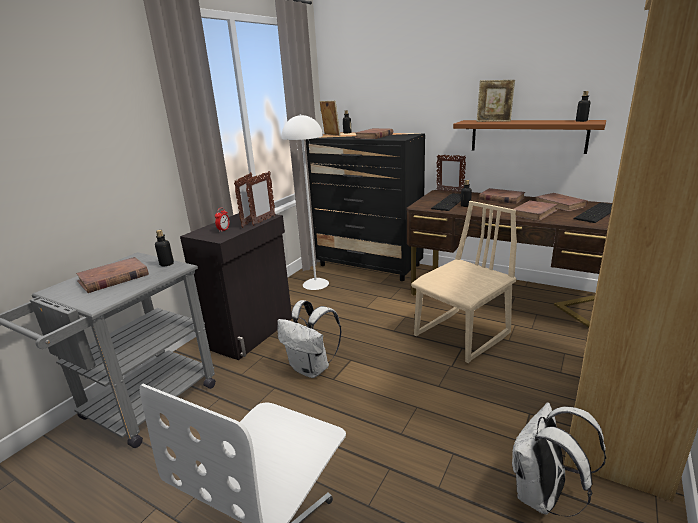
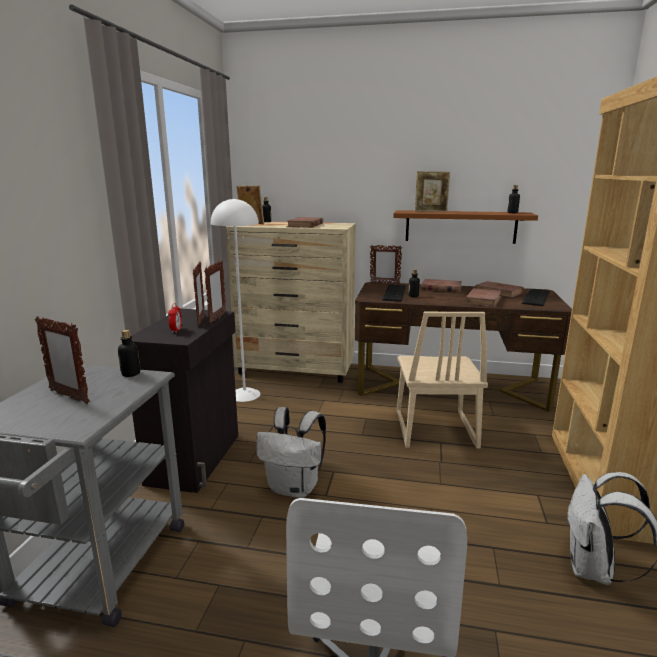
camera: 20 degrees left, 5 degrees down
brown book [76,257,149,293] -> picture frame [35,316,90,404]
black dresser [306,132,425,281] -> beige dresser [226,222,356,383]
beige chair [411,201,517,363] -> beige chair turned 150 degrees clockwise [397,312,488,449]

